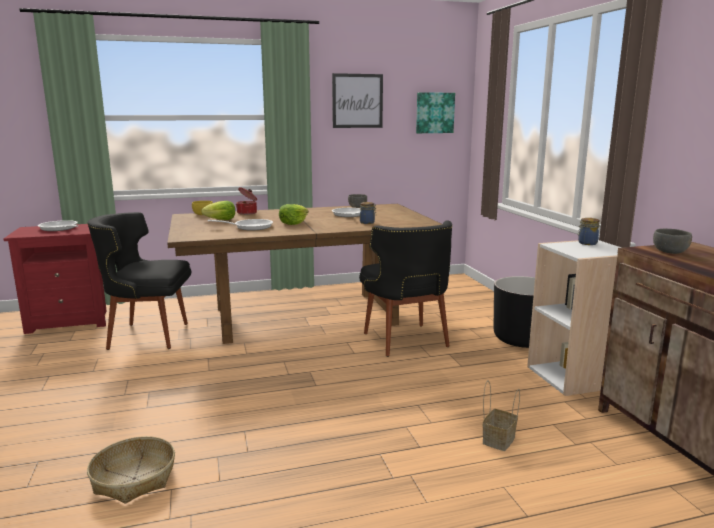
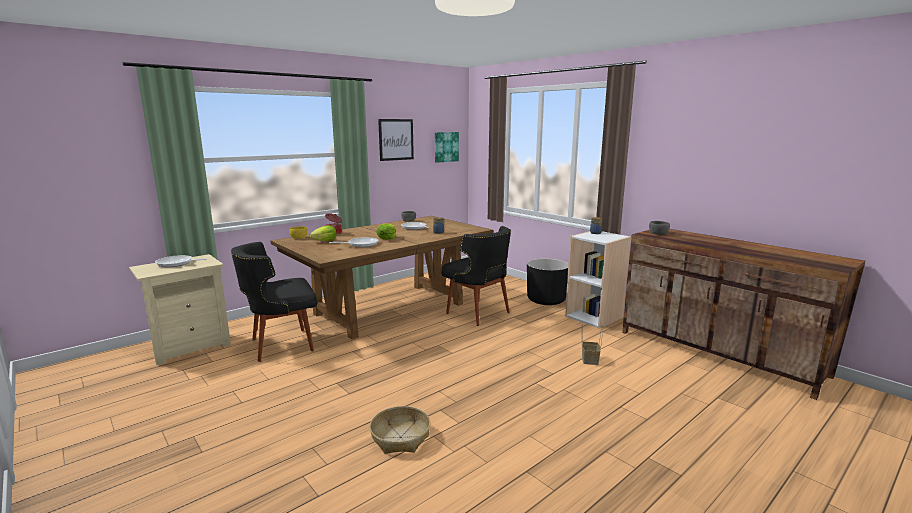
camera: 25 degrees left, 0 degrees up
red nightstand [3,224,107,334] -> beige nightstand [129,254,231,365]

